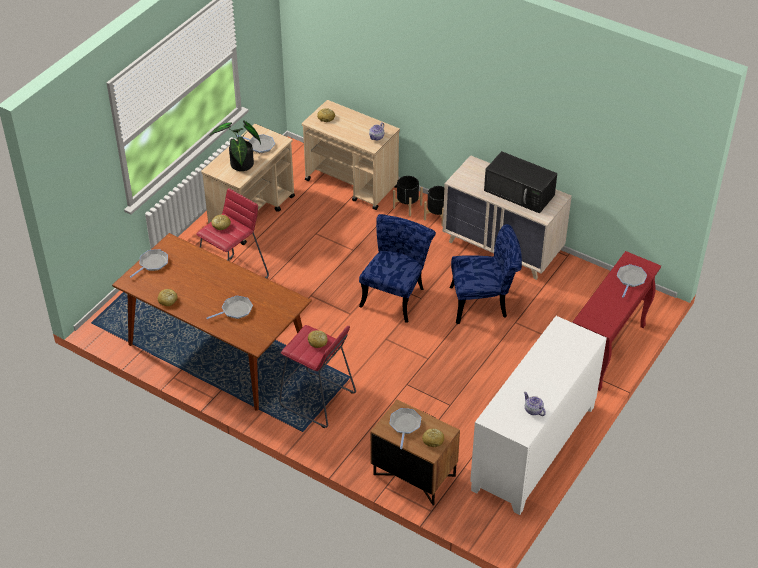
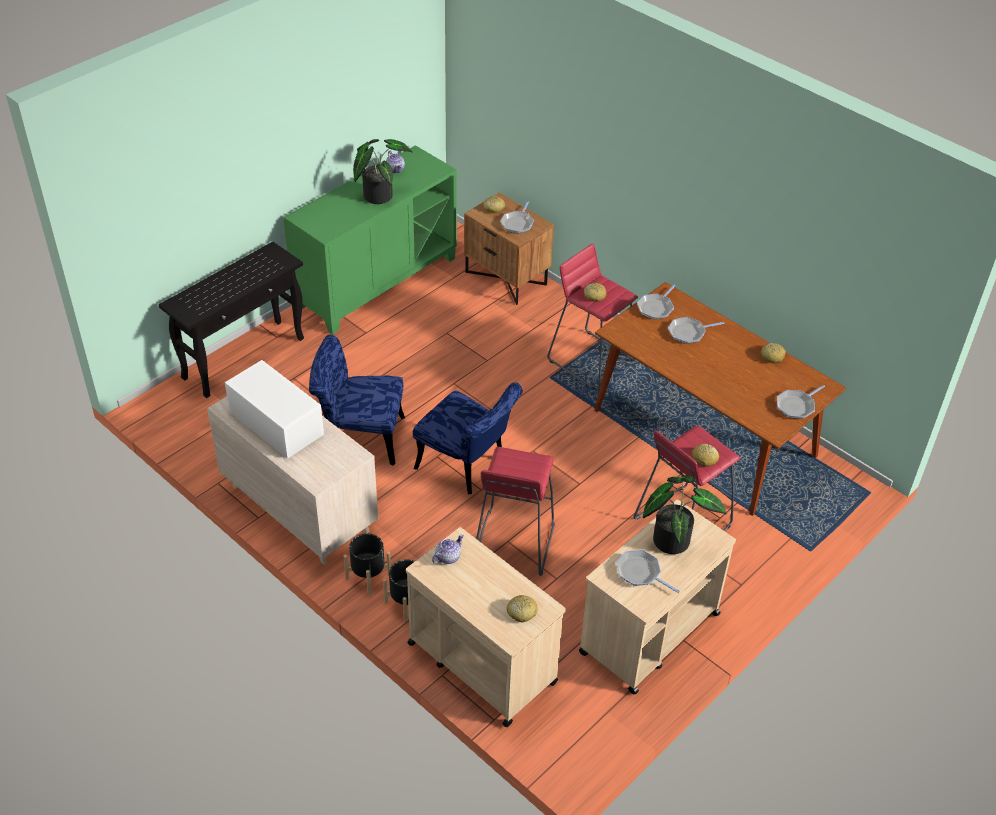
camera: 170 degrees left, 0 degrees up
blue chair [359,214,436,323] -> blue chair turned 90 degrees counterclockwise [413,382,522,494]
white cabinet [470,316,607,515] -> green cabinet [283,145,457,334]
black microwave [484,151,557,214] -> white microwave [225,360,324,459]
red console table [572,251,661,391] -> black console table [159,241,304,398]
frying pan [617,264,647,298] -> frying pan moved to [637,285,675,319]
none -> potted plant [353,139,413,204]
none -> red stool [476,447,554,576]

